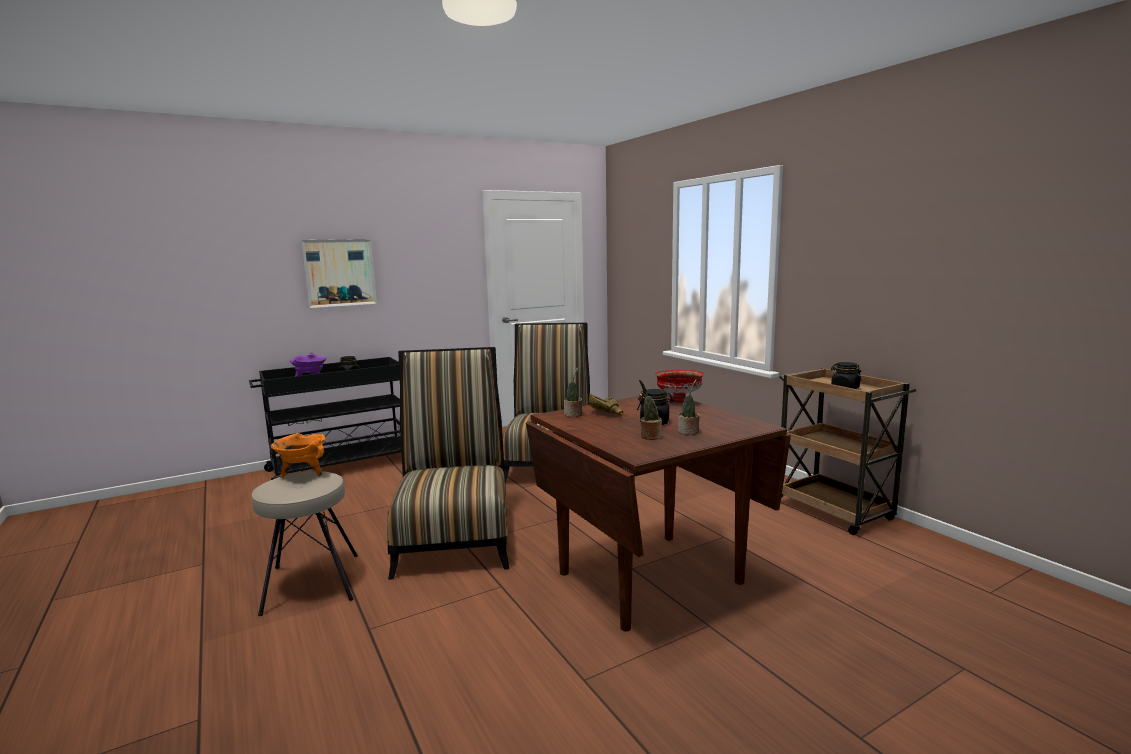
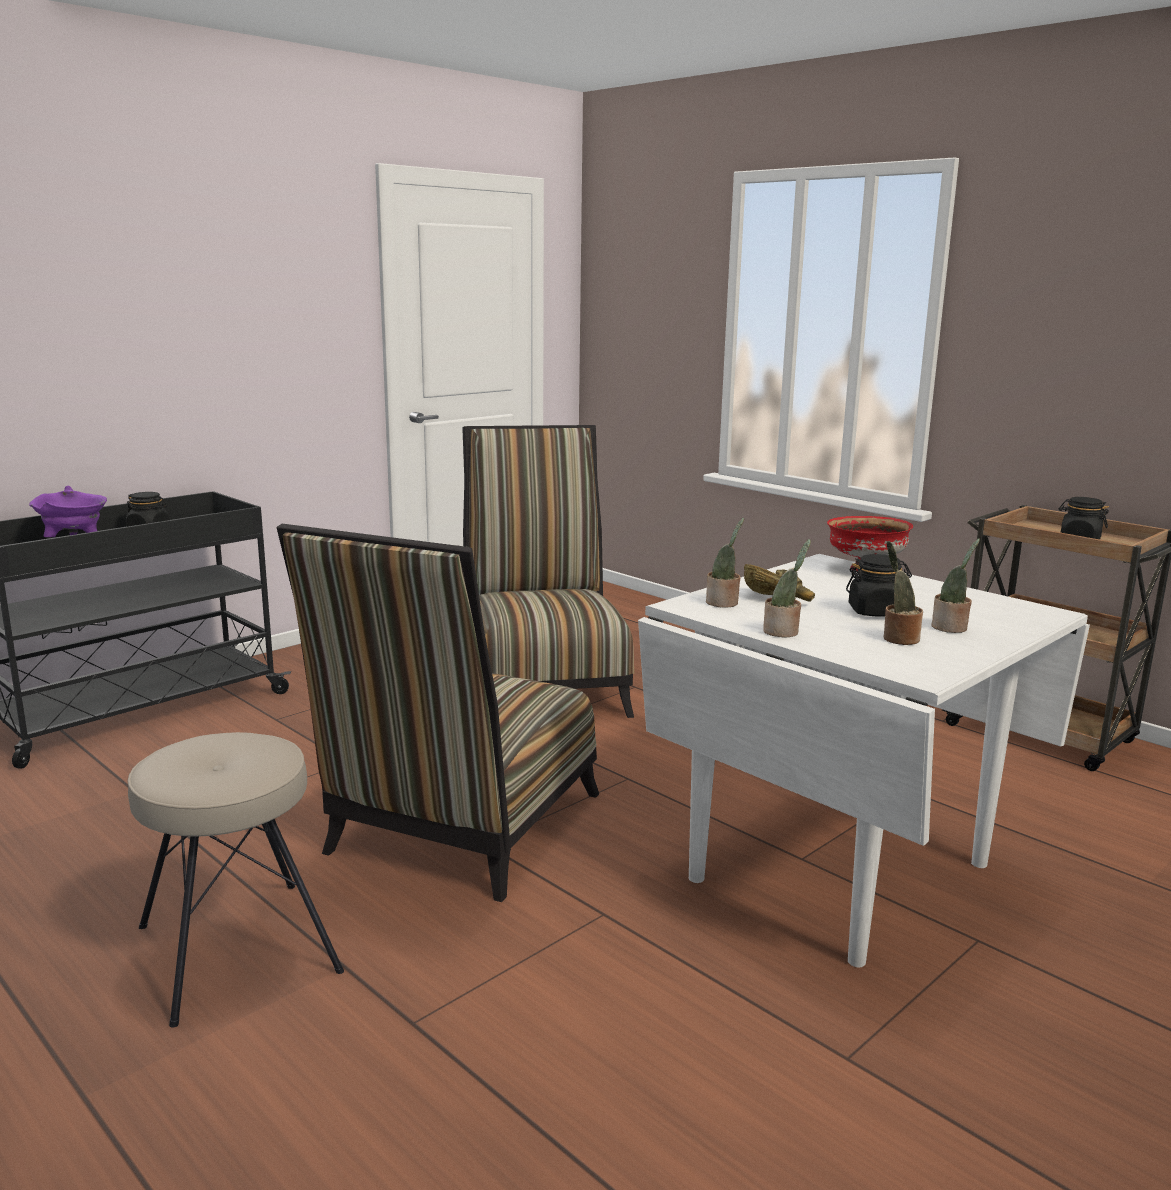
camera: 15 degrees left, 5 degrees up
orange cooking pot [271,433,325,478] -> none
picture [301,239,377,308] -> none
chair [387,347,509,580] -> chair turned 135 degrees counterclockwise [276,524,599,902]
brown dining table [526,394,791,632] -> white dining table [638,554,1090,967]
none -> potted plant [763,539,811,637]

